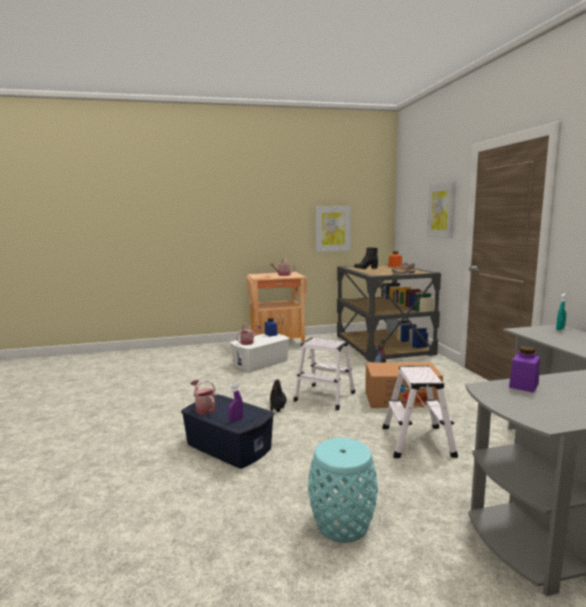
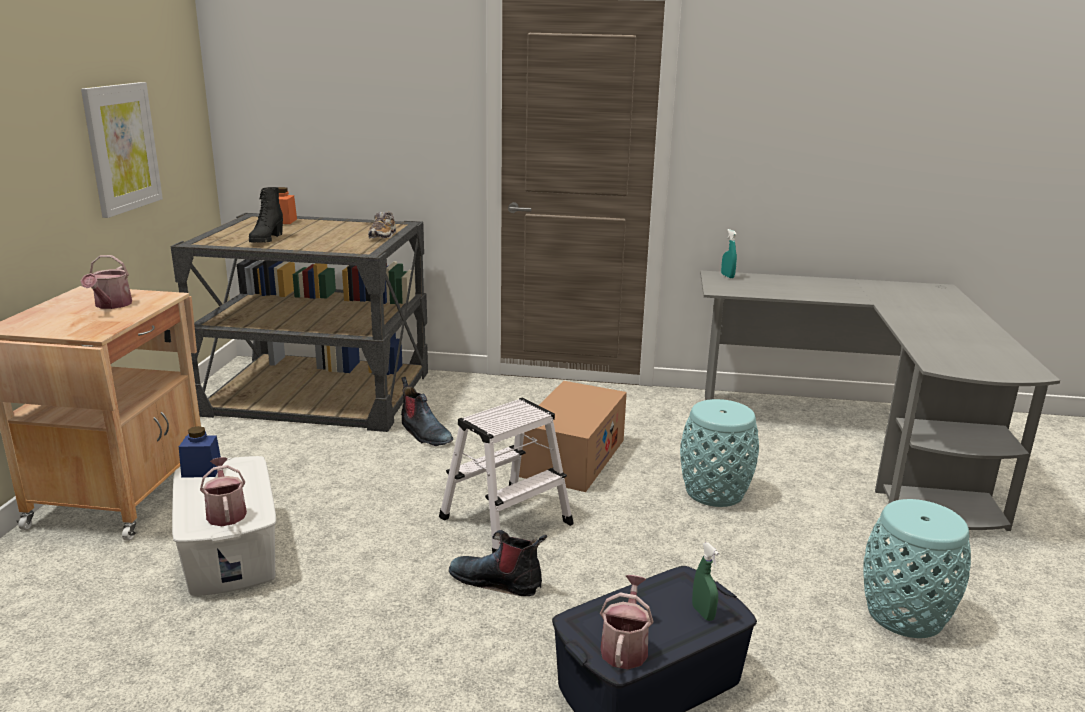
camera: 70 degrees left, 10 degrees up
watering can [190,380,216,414] -> watering can turned 120 degrees clockwise [600,575,653,669]
purple spray bottle [228,383,243,422] -> green spray bottle [692,542,720,621]
white step ladder [382,366,458,458] -> turquoise stool [680,399,759,507]
picture [427,181,456,238] -> none
purple jar [509,346,540,393] -> none

